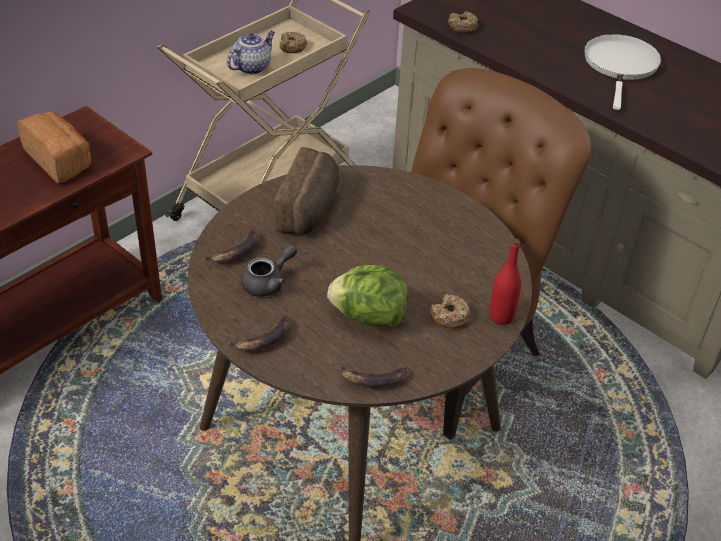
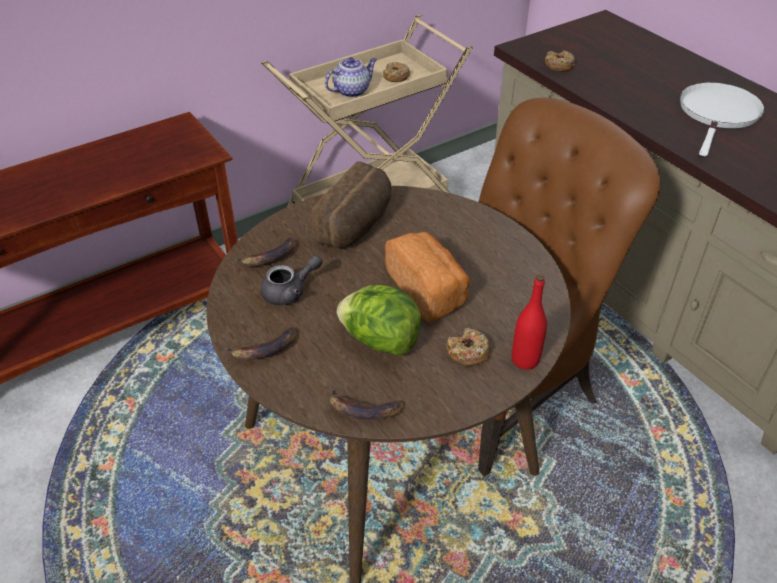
camera: 15 degrees right, 0 degrees up
bread [17,112,91,183] -> bread moved to [385,232,470,322]

